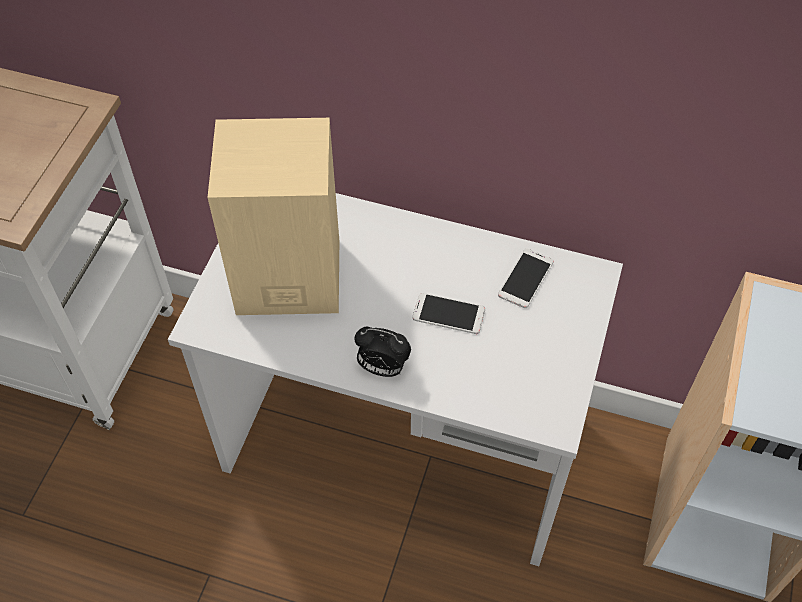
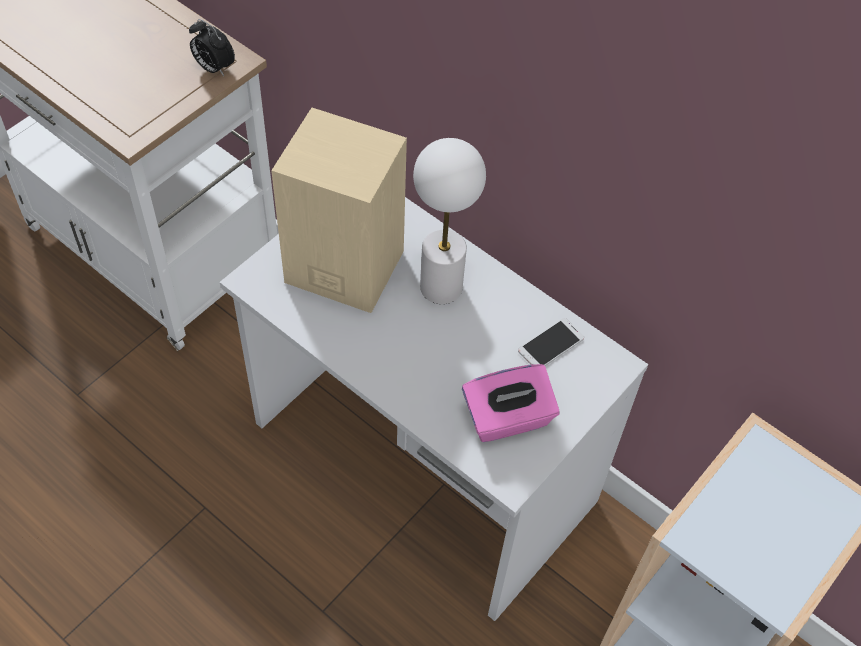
camera: 20 degrees right, 0 degrees up
alarm clock [354,327,411,377] -> alarm clock moved to [189,19,235,76]
phone [413,293,485,334] -> none
none -> white table lamp [413,138,486,304]
none -> pink tissue box [462,364,560,442]

